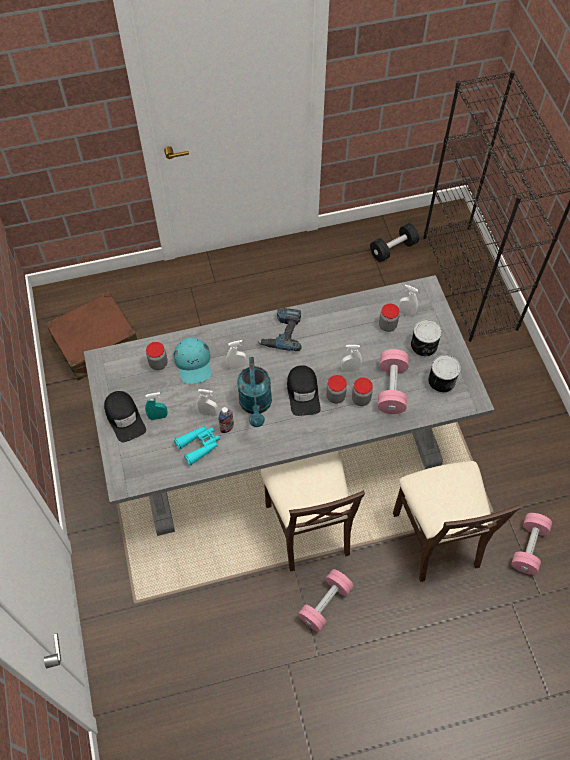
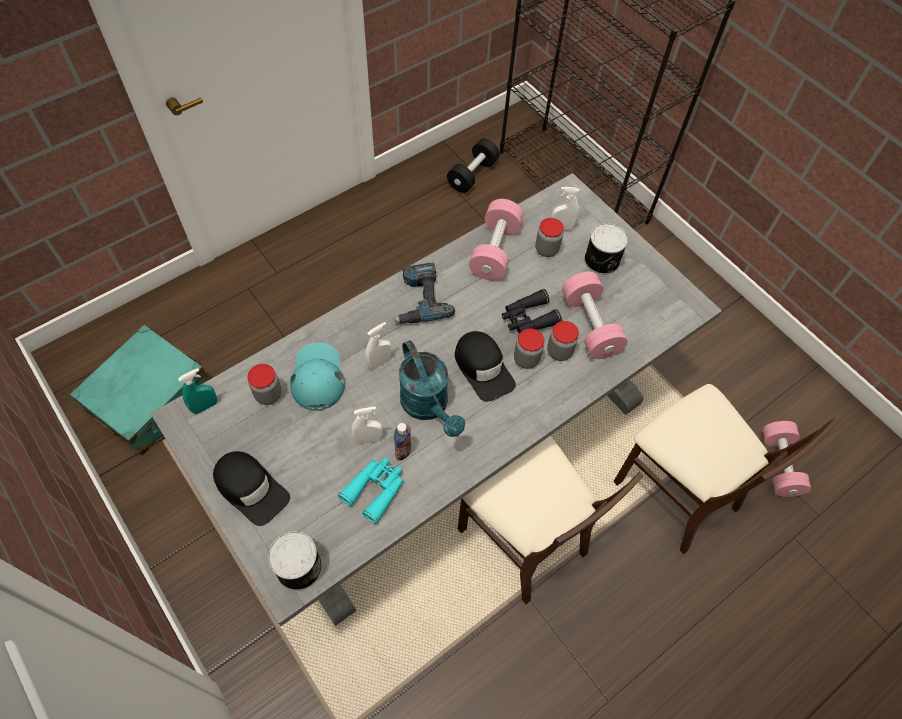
camera: 25 degrees left, 0 degrees up
brown suitcase [46,292,137,380] -> turquoise suitcase [70,325,209,455]
turquoise spray bottle [145,392,168,420] -> turquoise spray bottle moved to [178,368,217,414]
turquoise cap [173,337,211,384] -> turquoise cap turned 150 degrees counterclockwise [290,343,345,411]
pink dumbbell [298,569,354,632] -> pink dumbbell moved to [469,199,523,280]
white spray bottle [341,345,362,372] -> black binoculars [502,289,562,334]
can [428,355,461,394] -> can moved to [268,531,322,591]

